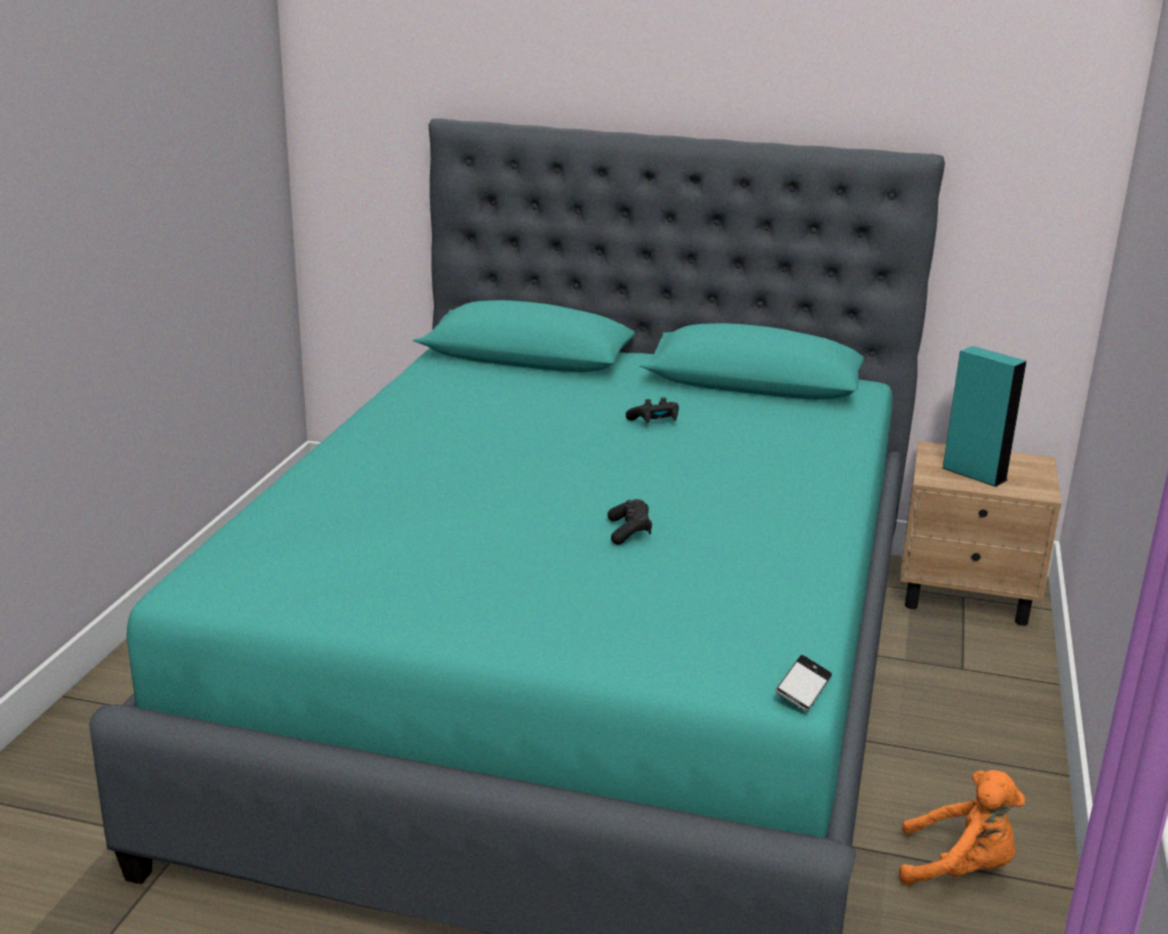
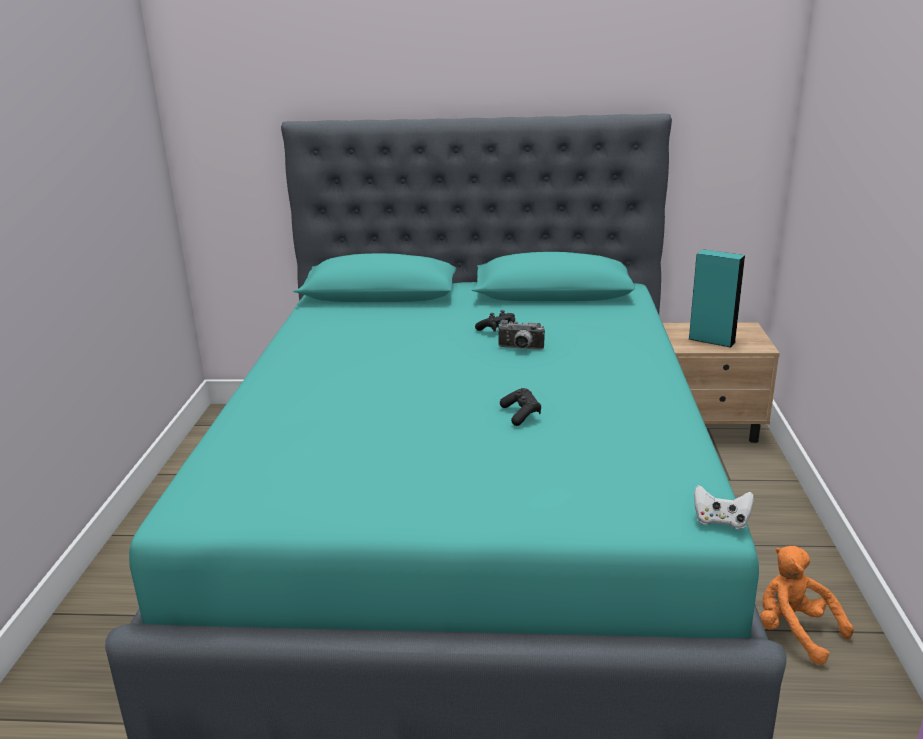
camera: 10 degrees left, 0 degrees up
phone [775,655,832,711] -> white game controller [694,485,754,530]
orange plush toy [899,770,1025,886] -> orange plush toy turned 135 degrees counterclockwise [760,546,854,665]
none -> camera [497,320,545,350]

